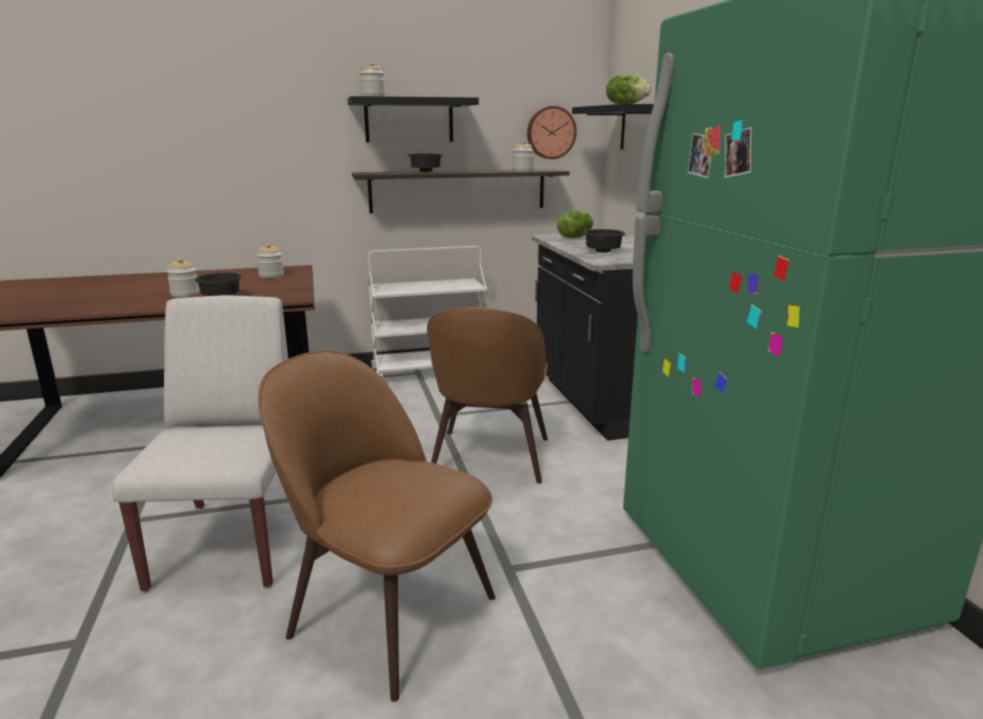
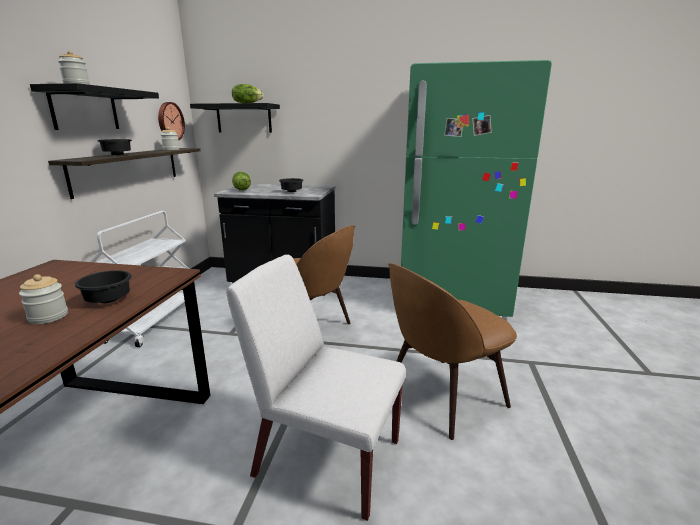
camera: 65 degrees left, 0 degrees up
jar [256,243,284,278] -> none

